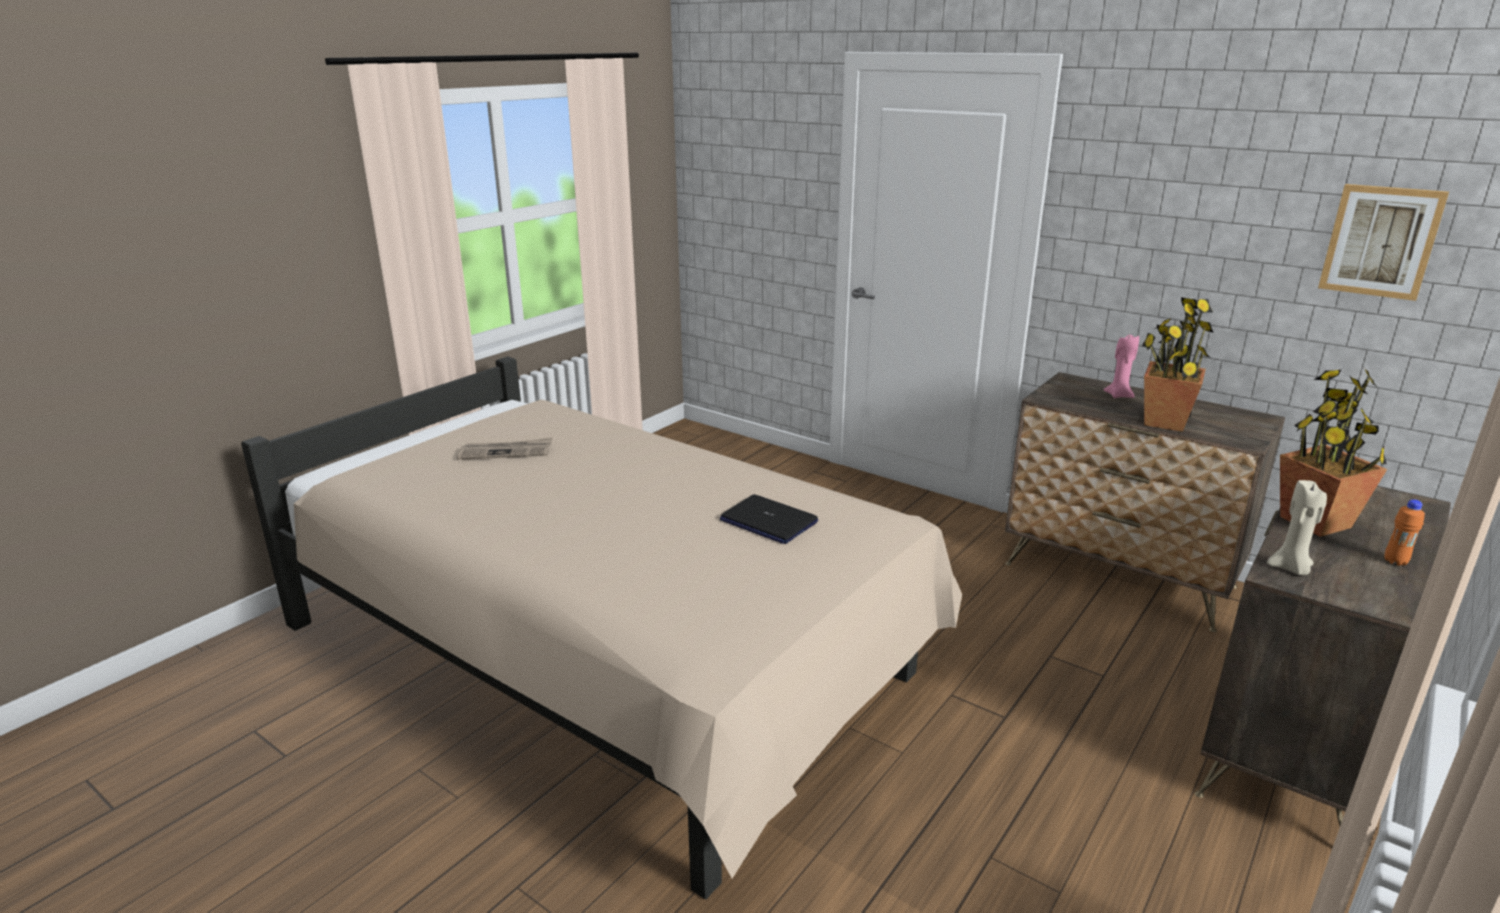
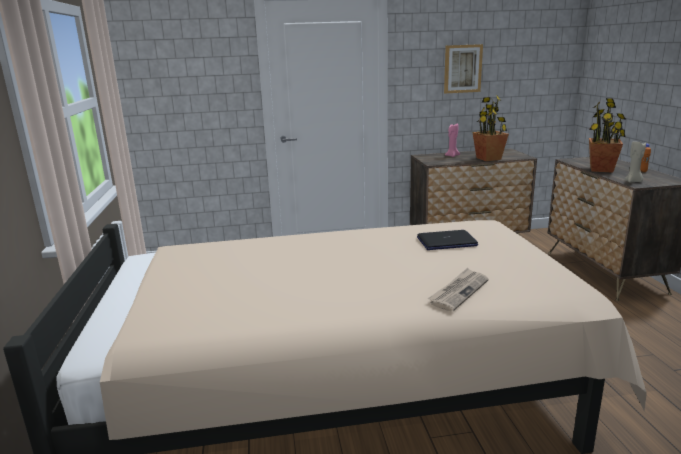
camera: 45 degrees left, 5 degrees down
newspaper [457,437,553,460] -> newspaper moved to [428,268,489,311]
picture [1318,184,1449,301] -> picture moved to [444,44,483,93]

